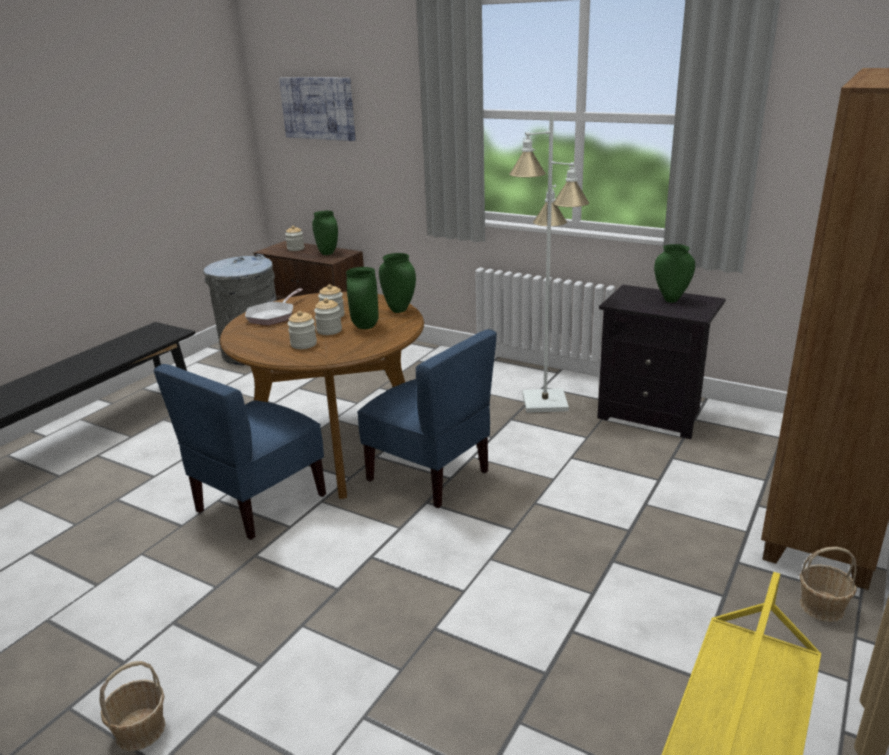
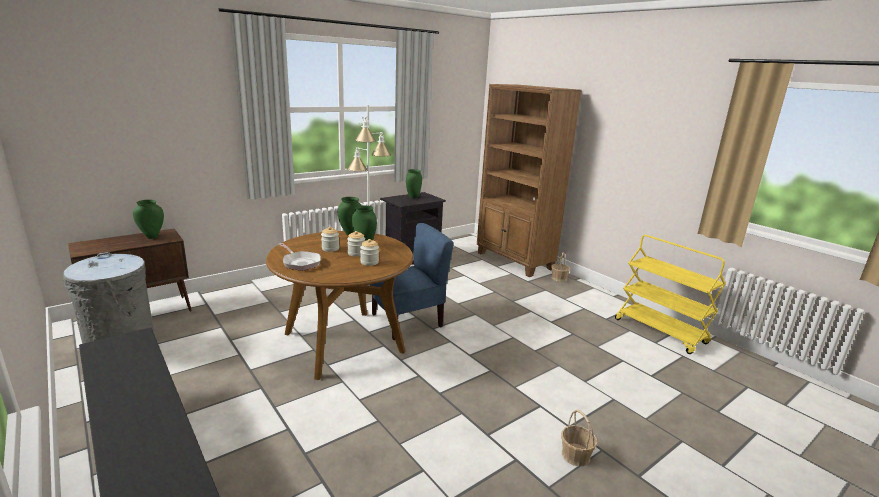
camera: 70 degrees left, 5 degrees down
blue chair [154,364,326,540] -> none
picture [279,77,356,141] -> none
jar [285,226,304,251] -> none

